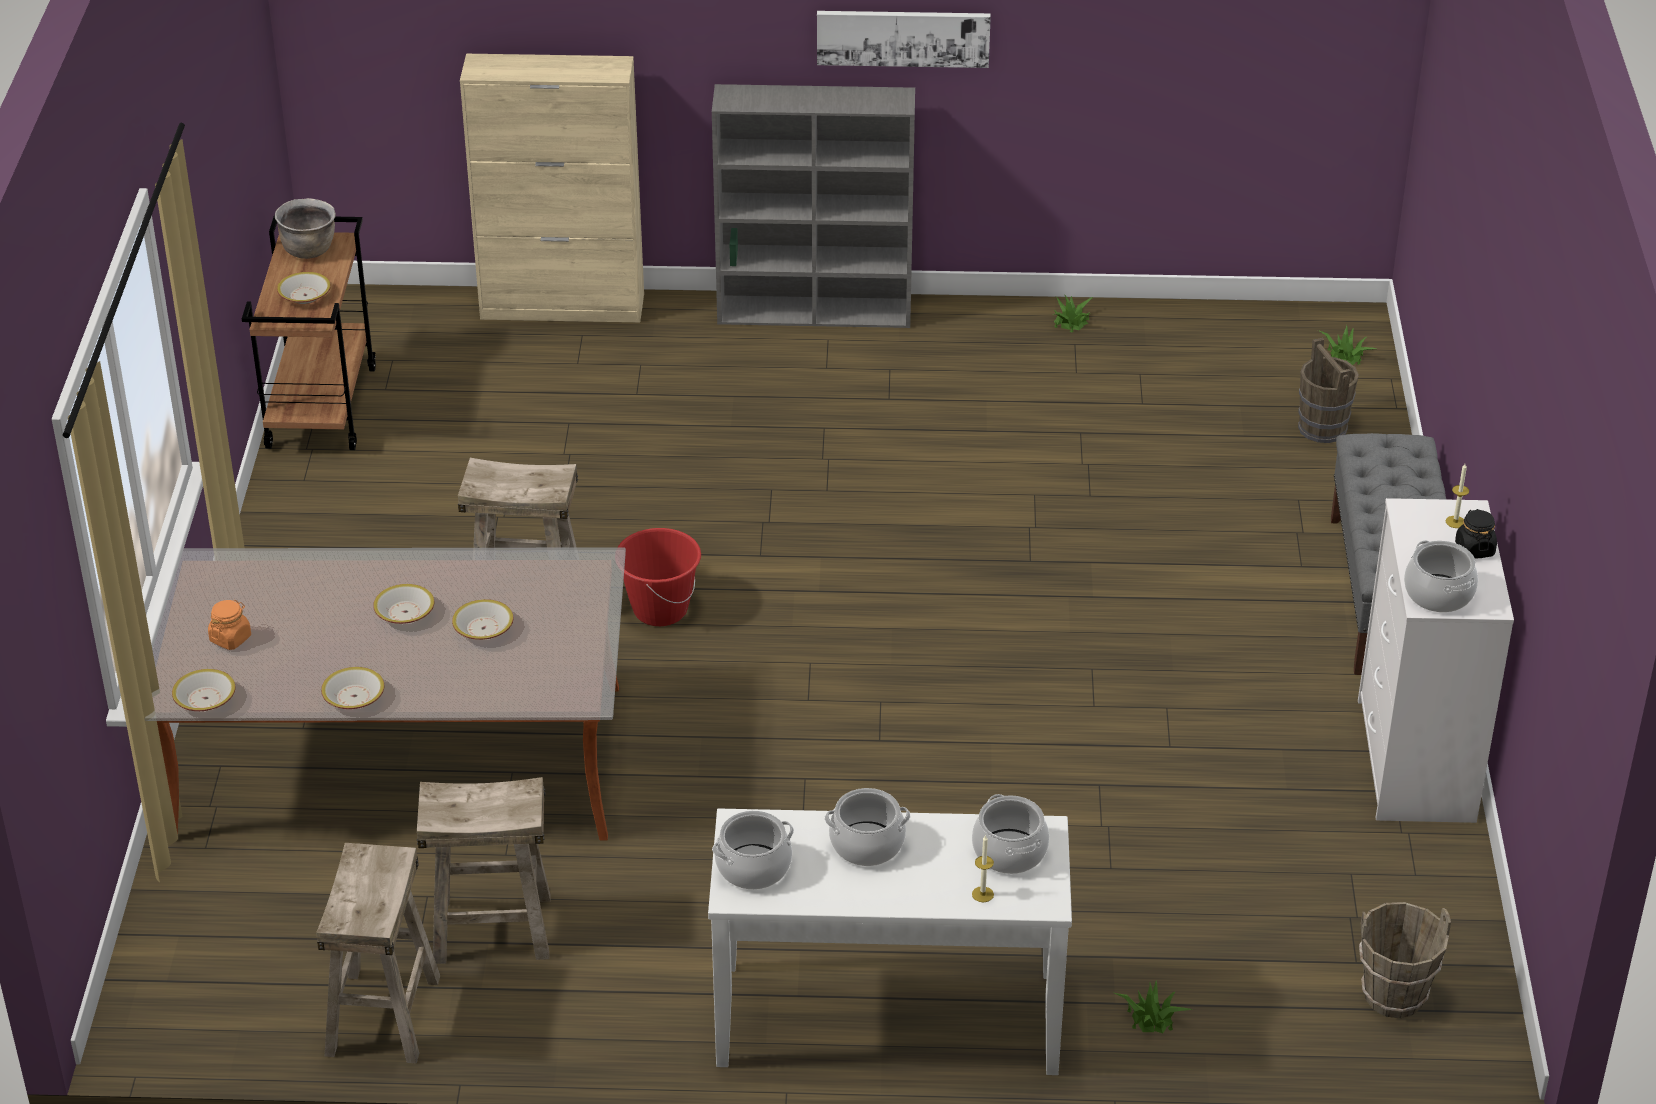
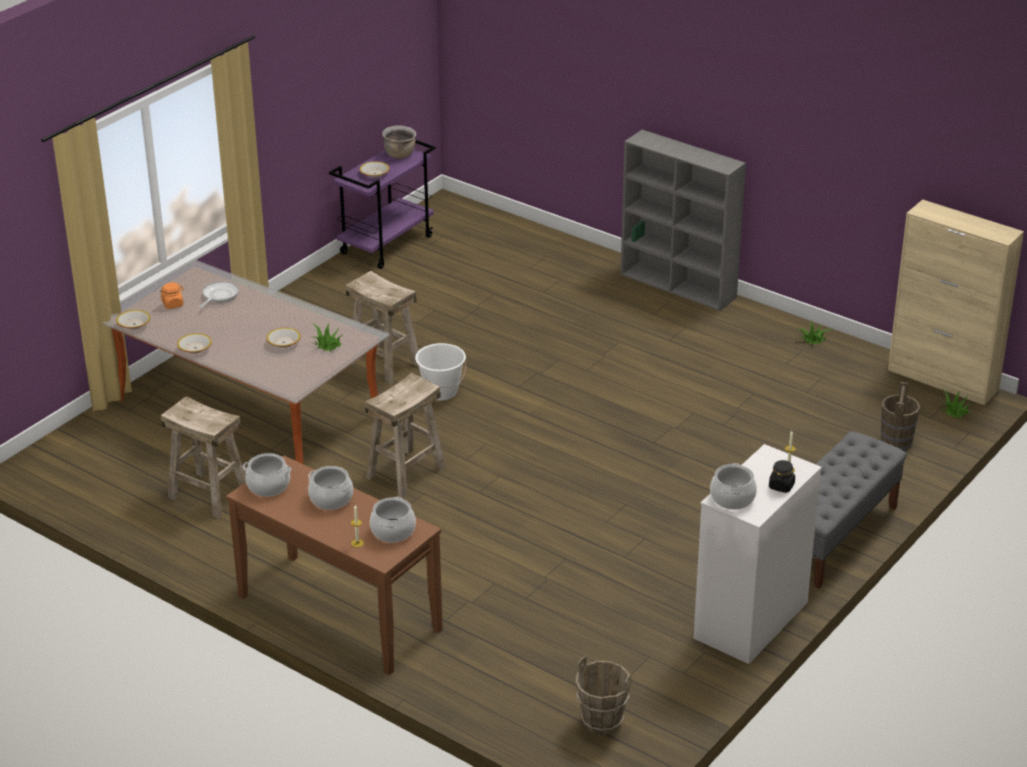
camera: 35 degrees right, 5 degrees down
brown cart [242,215,376,450] -> purple cart [329,140,436,269]
beige stool [316,843,440,1064] -> beige stool moved to [365,373,446,497]
bowl [373,584,434,624] -> none
beige cabinet [460,54,644,323] -> beige cabinet moved to [888,199,1024,405]
red bucket [618,528,701,626] -> white bucket [415,343,466,401]
white console table [708,808,1072,1075] -> brown console table [226,455,443,675]
picture [817,11,991,68] -> none
potted plant [1115,979,1193,1033] -> potted plant moved to [312,323,342,352]
none -> frying pan [199,281,239,308]

